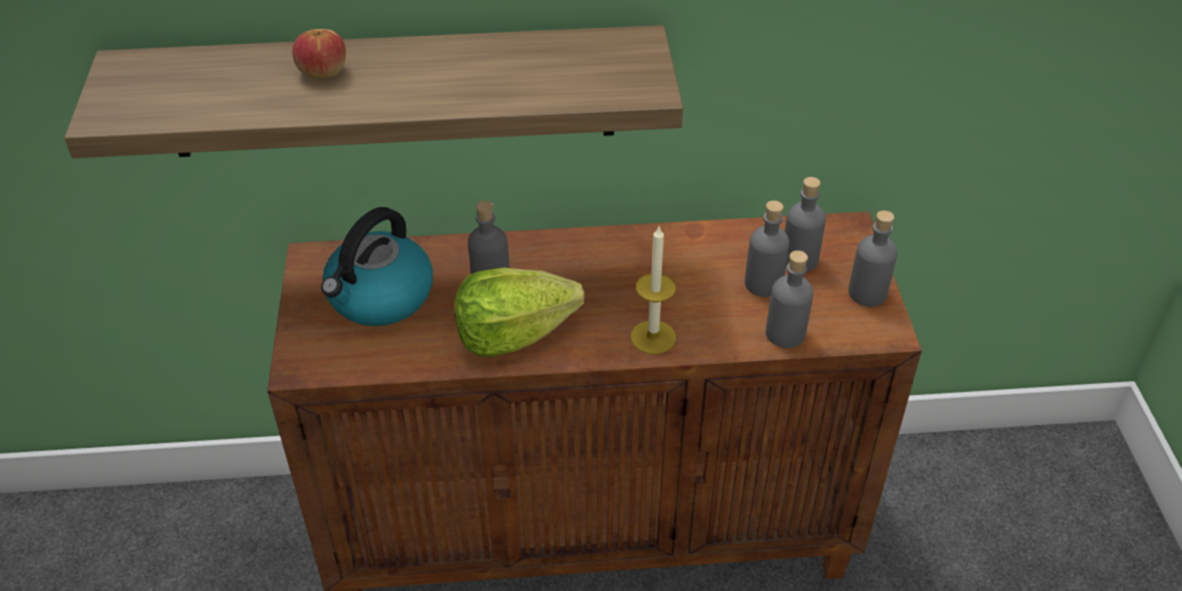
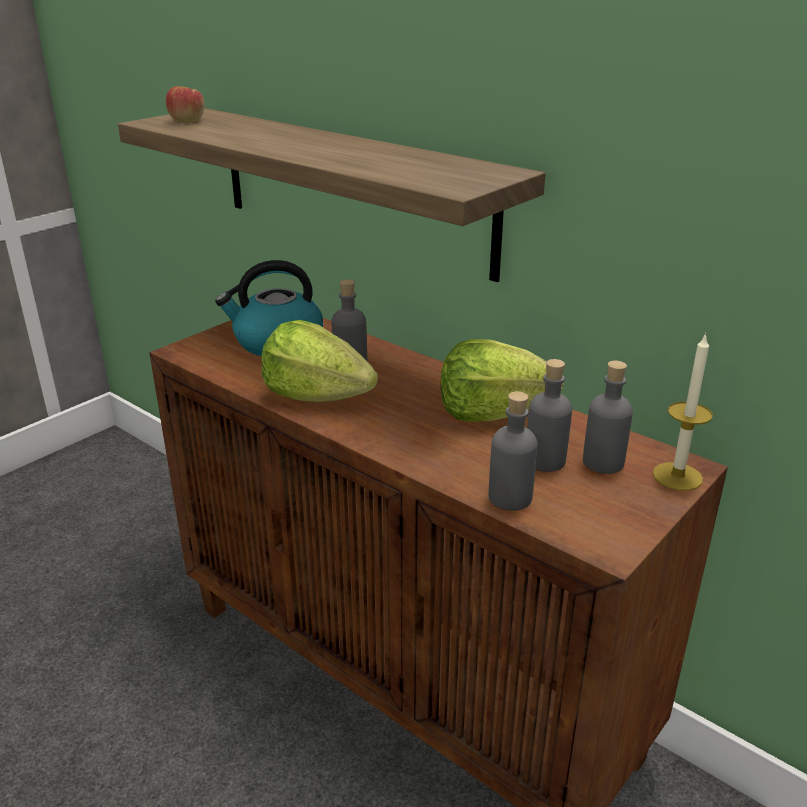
camera: 45 degrees right, 15 degrees down
apple [292,29,346,79] -> apple moved to [166,86,205,123]
candle [631,227,676,354] -> candle moved to [653,333,713,491]
grey bottle [848,210,898,307] -> none
none -> lettuce [441,339,564,422]

